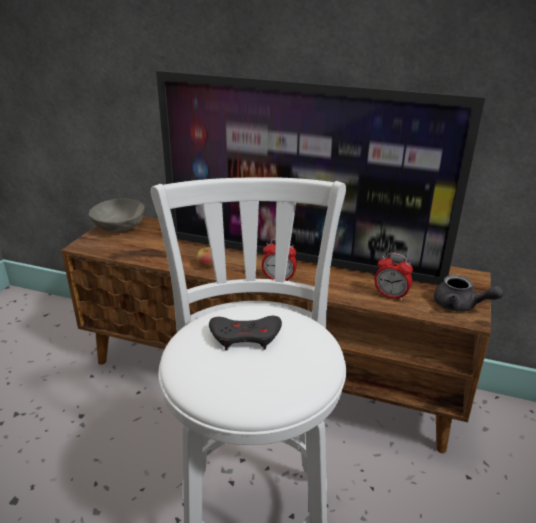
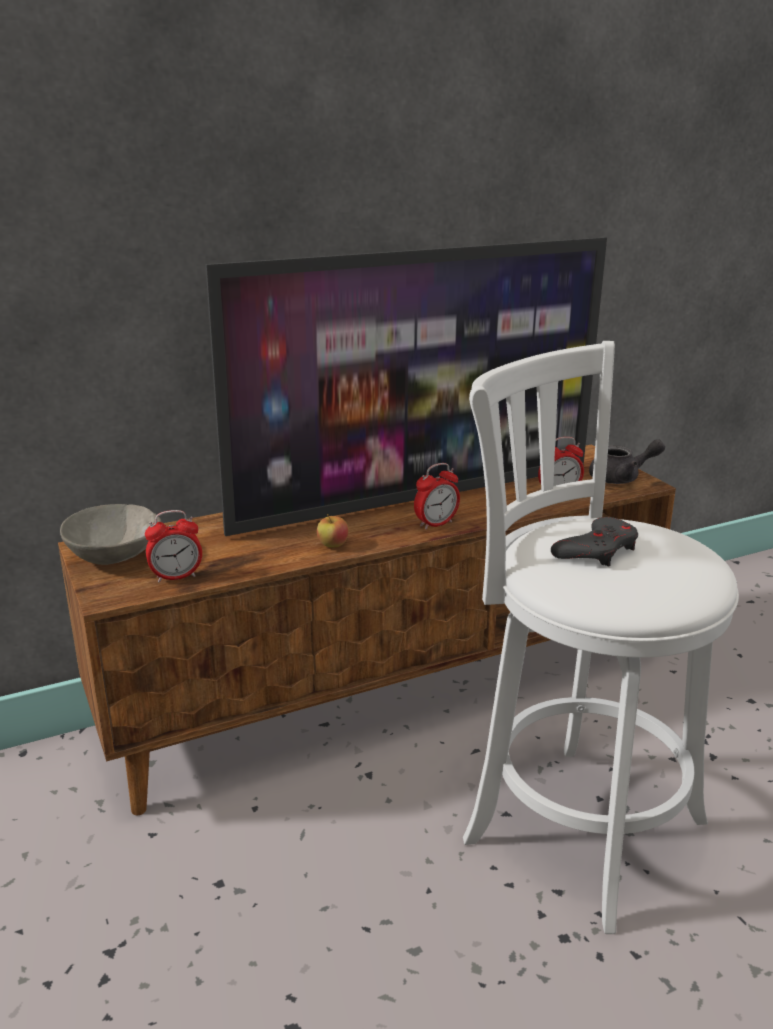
camera: 45 degrees left, 5 degrees down
none -> alarm clock [145,510,202,582]

